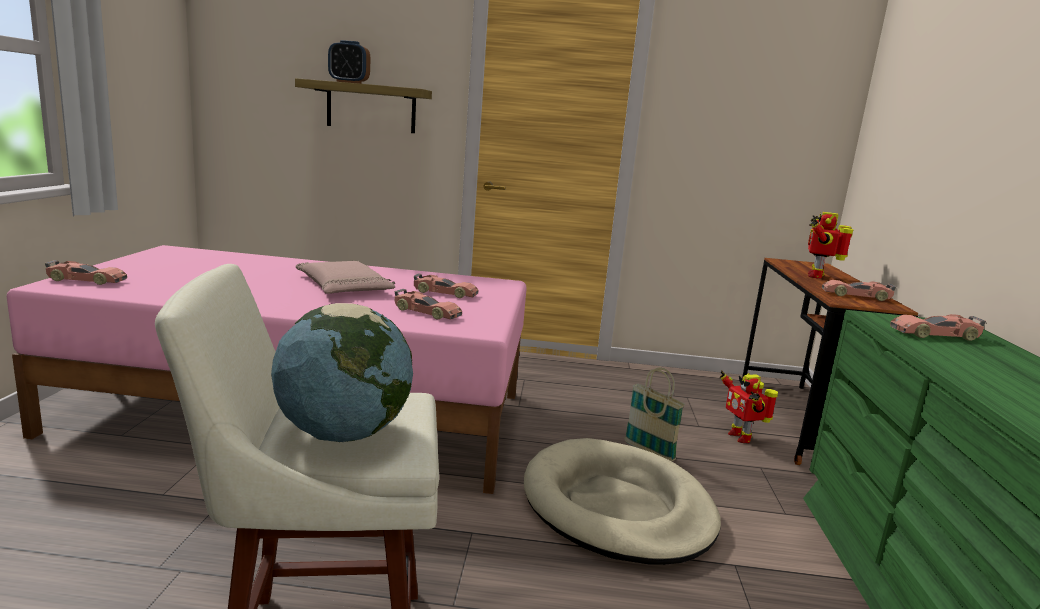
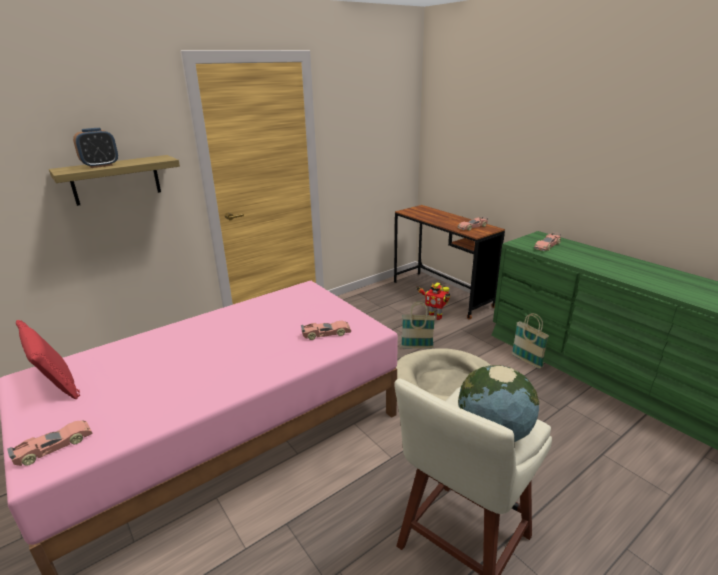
camera: 40 degrees left, 10 degrees up
beige pillow [295,260,395,294] -> none
toy car [414,273,478,298] -> none
toy robot [807,212,854,279] -> none
none -> red pillow [16,320,80,399]
none -> basket [512,313,549,369]

